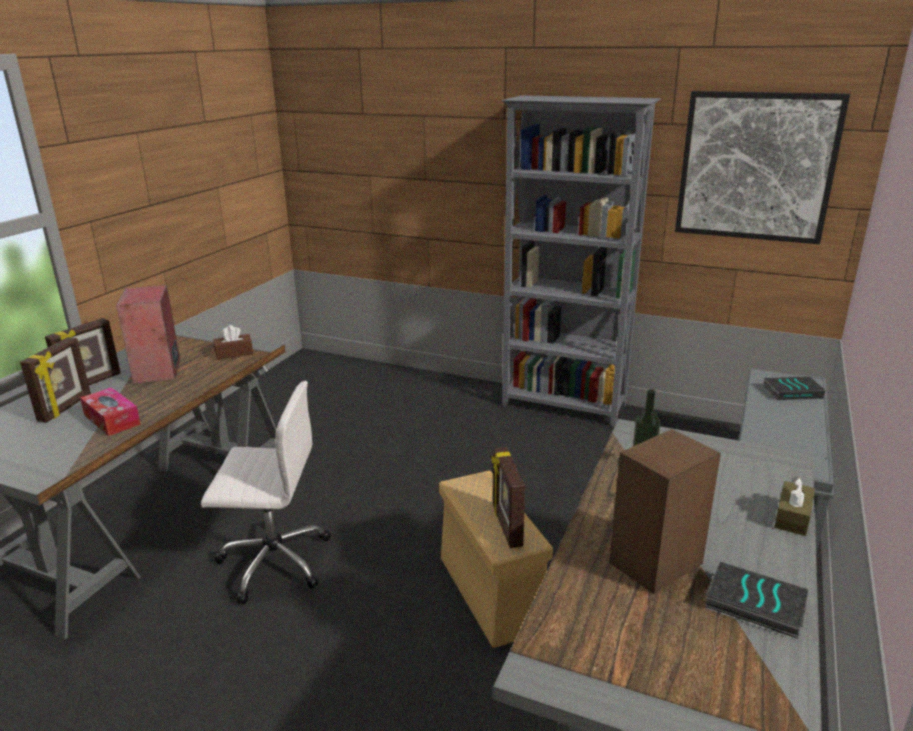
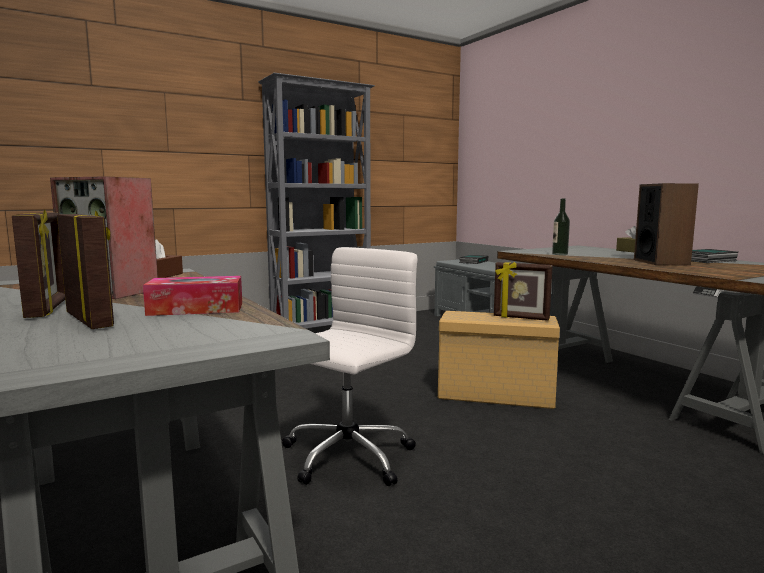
camera: 55 degrees left, 15 degrees down
picture [675,91,850,244] -> none

